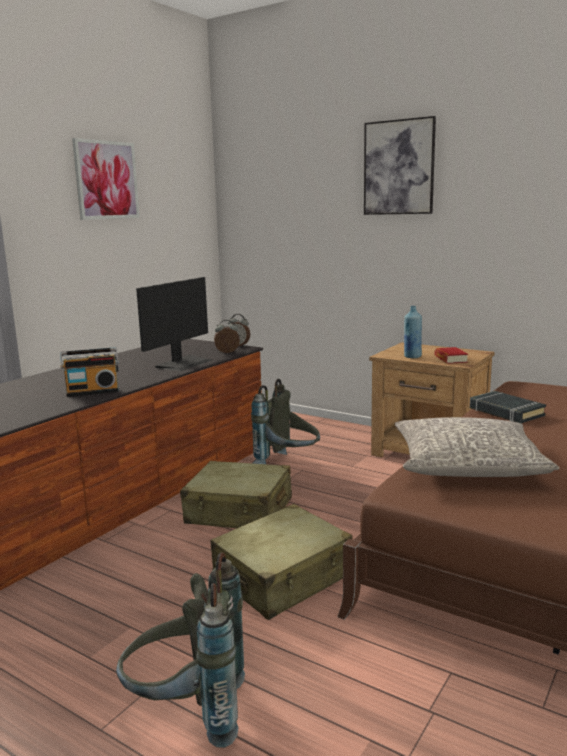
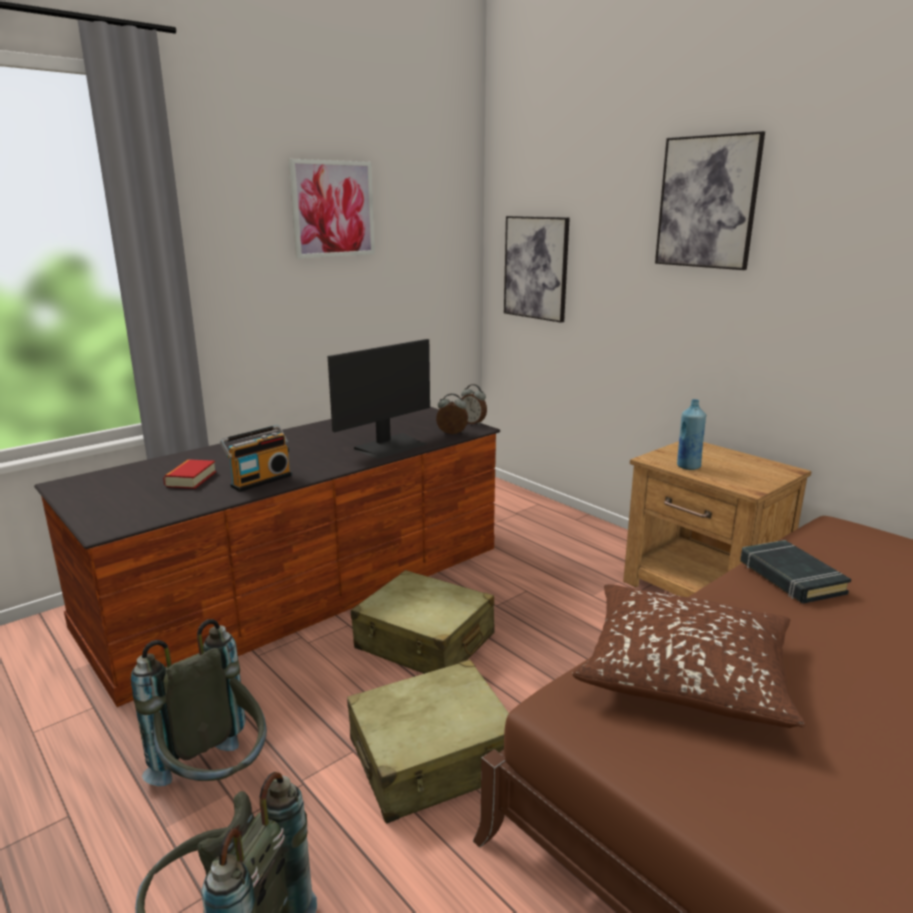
camera: 15 degrees right, 5 degrees up
radio [60,347,119,397] -> radio turned 45 degrees counterclockwise [220,425,292,492]
grey backpack [251,379,320,464] -> grey backpack moved to [131,619,267,786]
grey pillow [395,417,559,477] -> brown pillow [572,584,806,728]
book [435,347,468,364] -> book moved to [163,459,216,489]
none -> picture [504,216,570,323]

